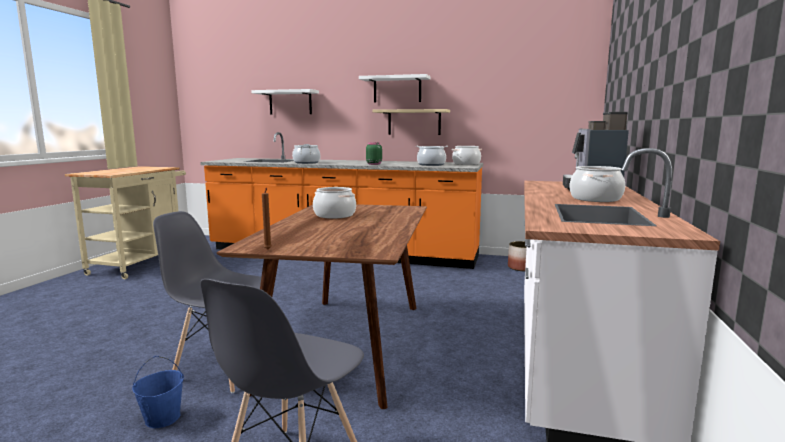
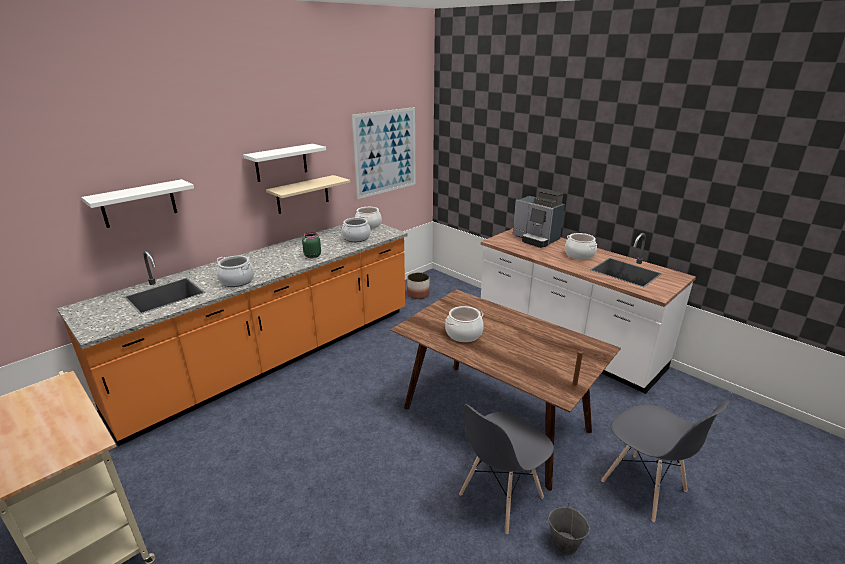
camera: 60 degrees left, 15 degrees up
blue bucket [132,356,184,428] -> grey bucket [548,503,590,555]
none -> picture [352,107,416,199]

